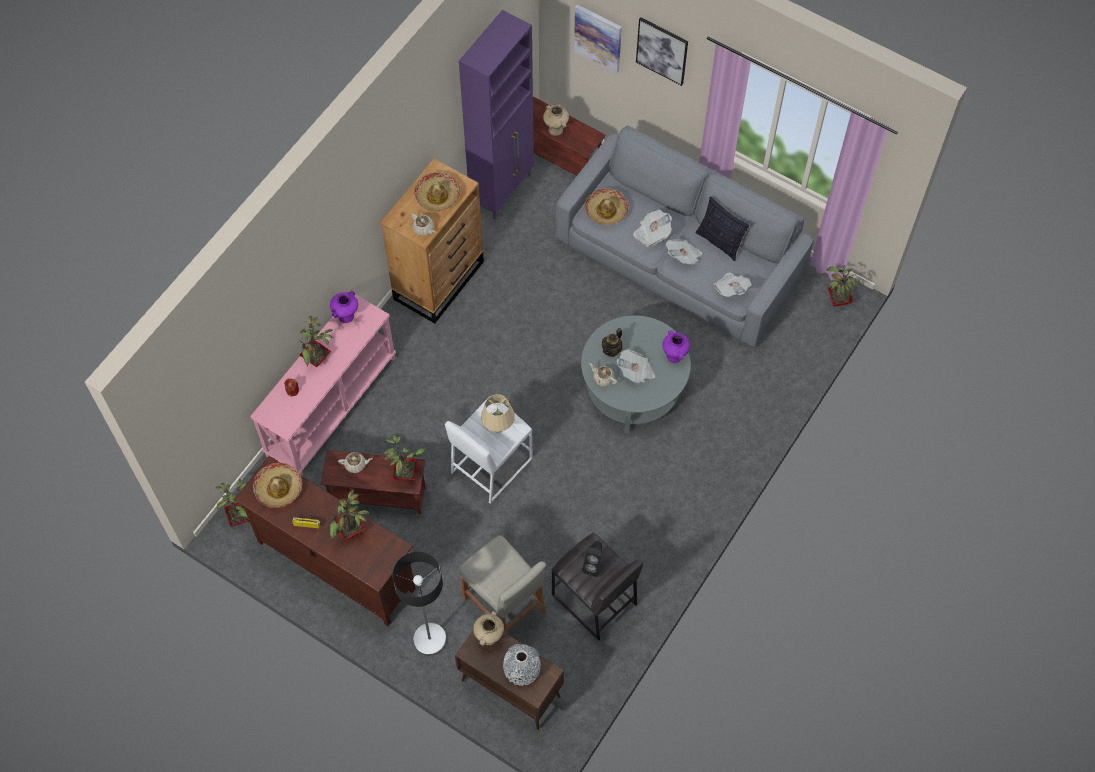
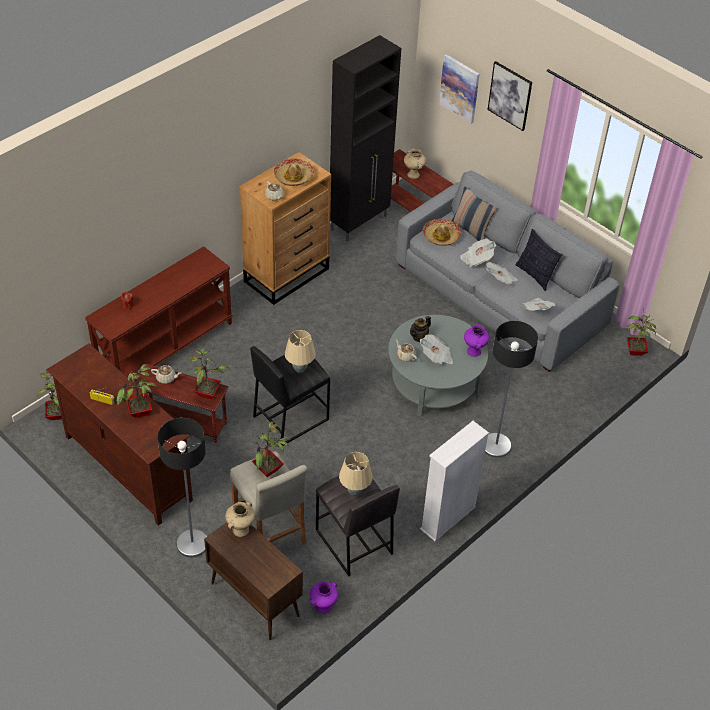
camera: 10 degrees right, 15 degrees down
pink console table [250,294,396,476] -> brown console table [85,246,233,381]
hat [253,462,302,508] -> none
potted plant [298,316,334,367] -> potted plant moved to [251,421,291,477]
purple vase [330,291,358,323] -> purple vase moved to [310,581,338,614]
white stool [445,397,533,504] -> black stool [250,346,330,446]
purple cabinet [459,10,534,220] -> black cabinet [330,35,401,242]
grey vase [503,644,541,686] -> none
black speaker [582,541,602,577] -> beige table lamp [339,452,373,496]
none -> white bookcase [420,421,489,541]
none -> pillow [452,187,496,241]
none -> floor lamp [485,321,538,458]

